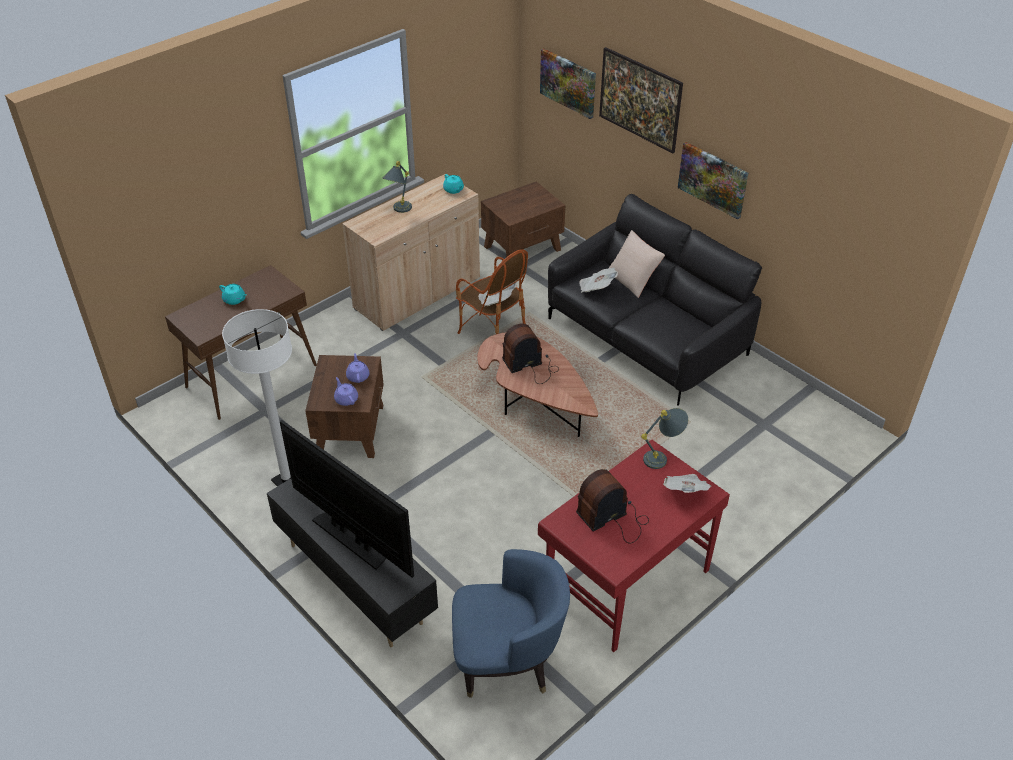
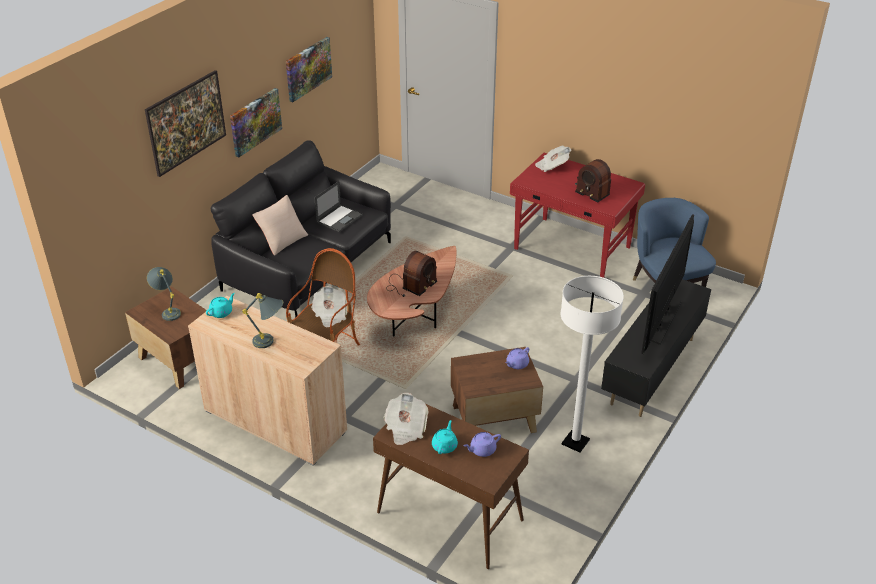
camera: 105 degrees left, 5 degrees down
purple teapot [346,353,369,383] -> purple teapot moved to [464,432,501,457]
radio [502,324,559,384] -> radio turned 105 degrees counterclockwise [386,251,437,297]
picture [540,48,596,119] -> picture moved to [286,37,332,102]
newspaper [579,268,618,293] -> newspaper moved to [384,393,429,445]
grey table lamp [641,408,688,469] -> grey table lamp moved to [147,267,181,321]
none -> laptop [314,181,363,232]

